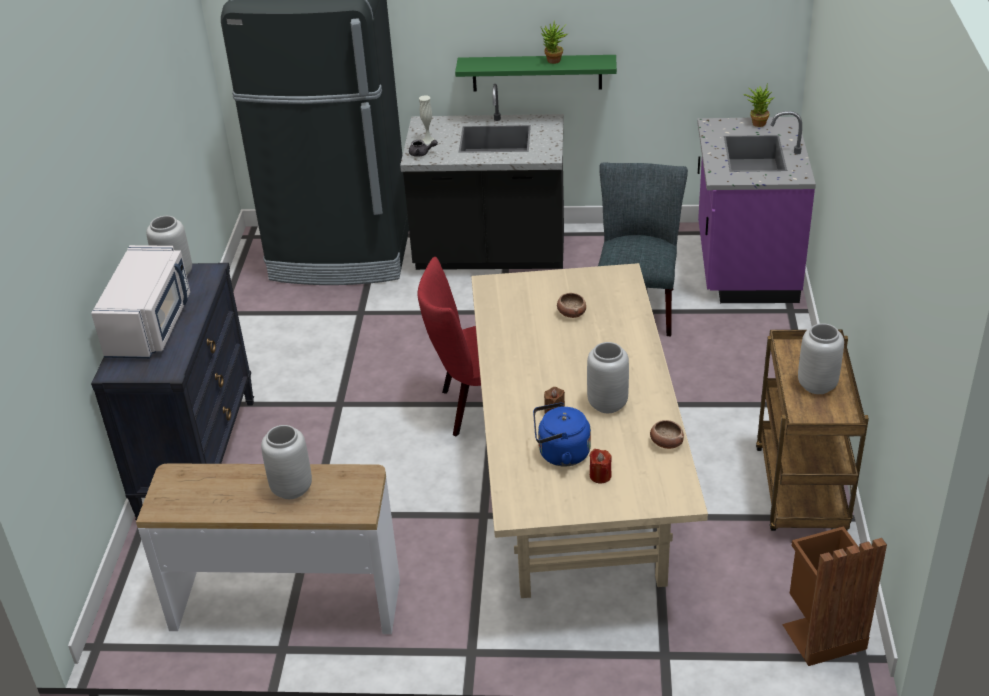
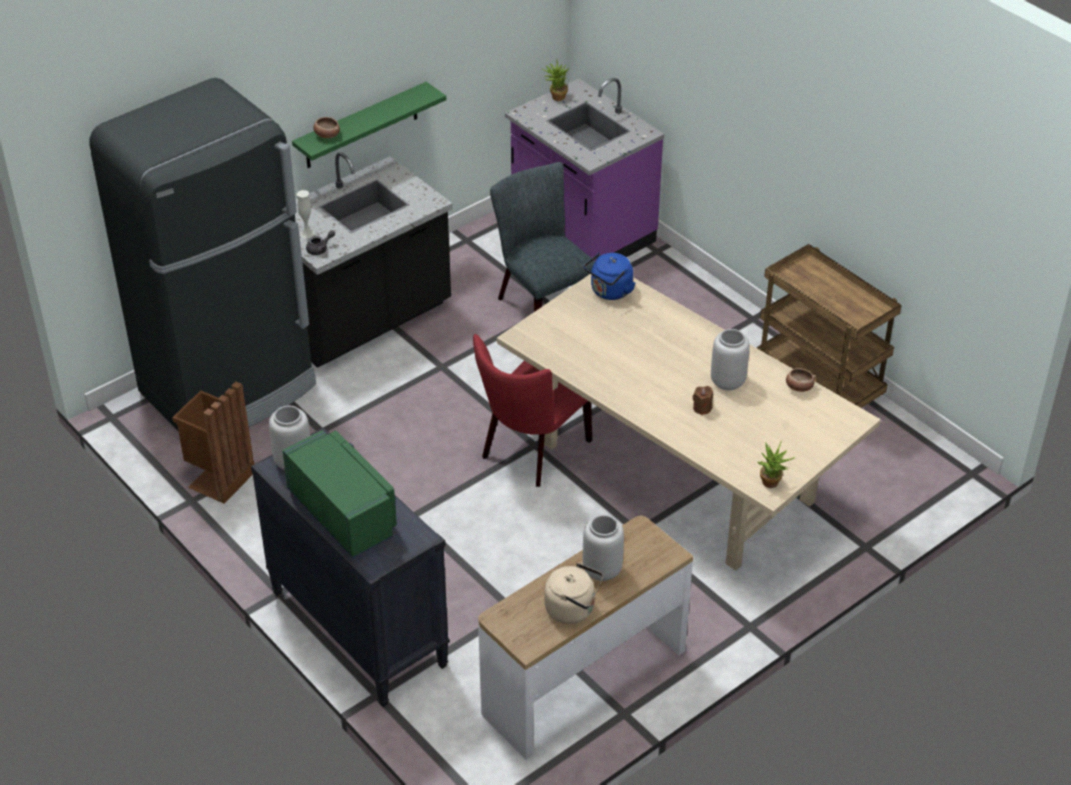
camera: 45 degrees left, 5 degrees up
white microwave [91,245,190,358] -> green microwave [283,430,397,558]
blue kettle [533,402,591,467] -> blue kettle moved to [584,253,635,300]
potted plant [541,20,567,64] -> potted plant moved to [757,441,796,488]
bowl [557,293,586,318] -> bowl moved to [313,117,340,138]
red candle [589,449,612,483] -> none
brown trash can [782,526,887,666] -> brown trash can moved to [172,381,254,504]
grey vase [798,323,844,394] -> none
none -> beige kettle [544,563,603,624]

